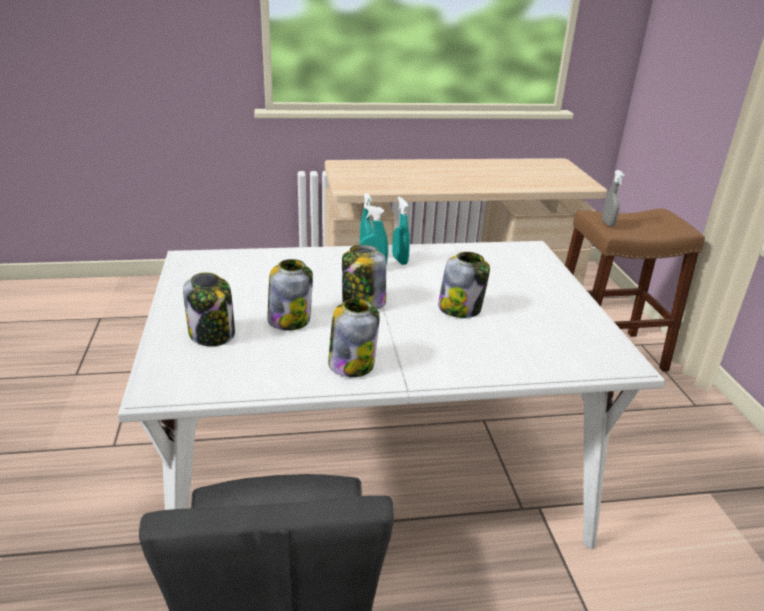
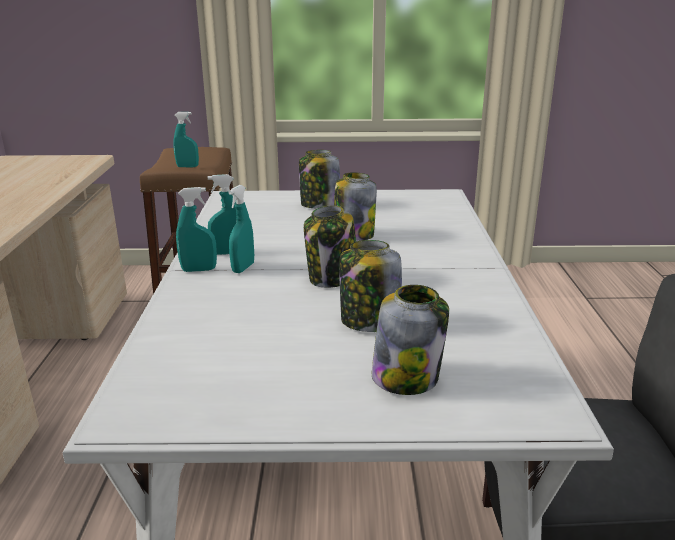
camera: 80 degrees left, 5 degrees down
jar [328,298,380,377] -> jar moved to [299,150,340,208]
grey spray bottle [602,170,624,226] -> turquoise spray bottle [173,112,199,167]

